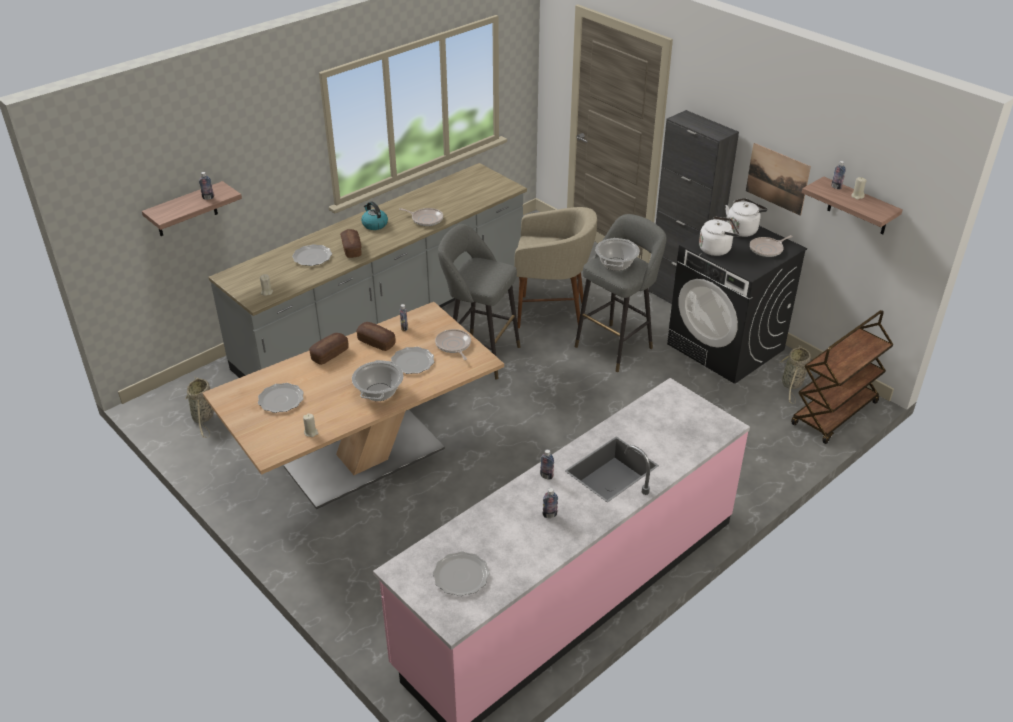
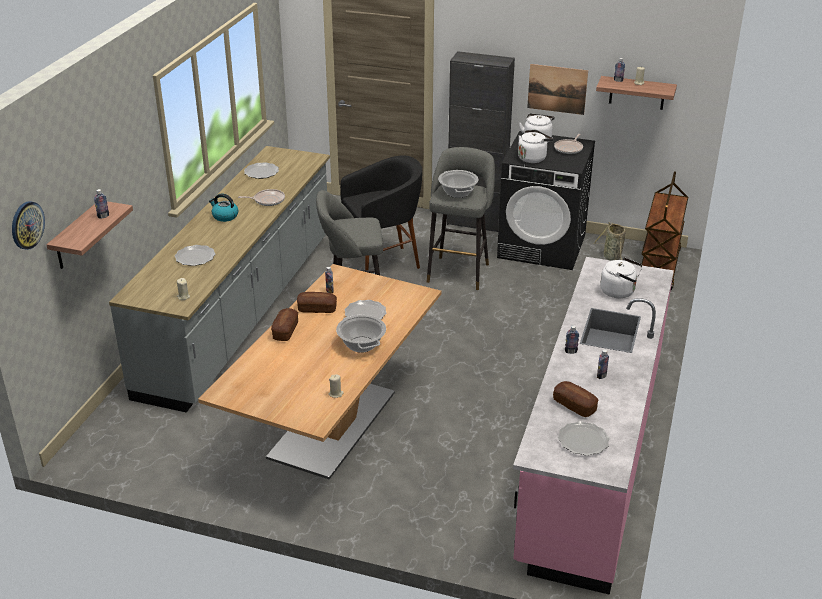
camera: 30 degrees left, 5 degrees down
basket [184,376,213,438] -> none
plate [258,383,304,413] -> plate moved to [244,162,279,179]
bread [340,229,362,258] -> bread moved to [553,381,598,417]
frying pan [435,329,471,360] -> none
beige stool [514,207,597,329] -> black stool [341,156,422,270]
none -> wall clock [12,201,45,250]
none -> white kettle [600,257,642,298]

